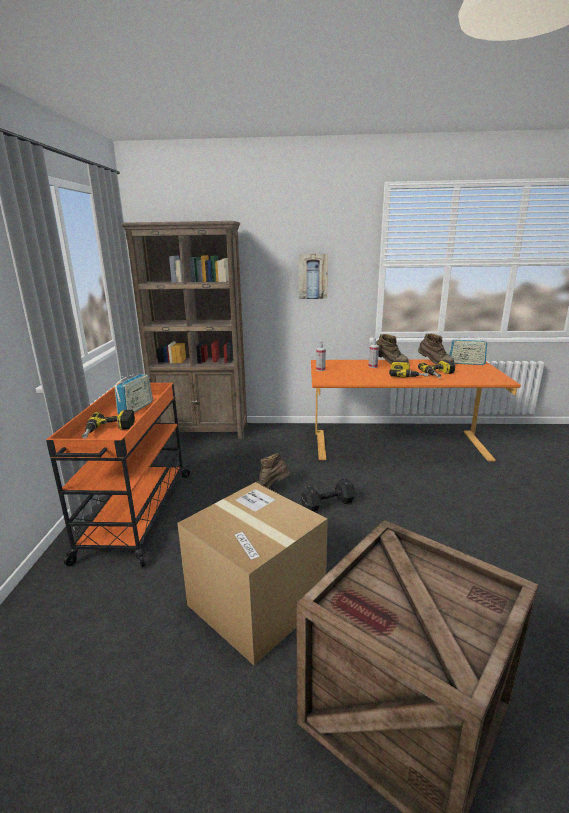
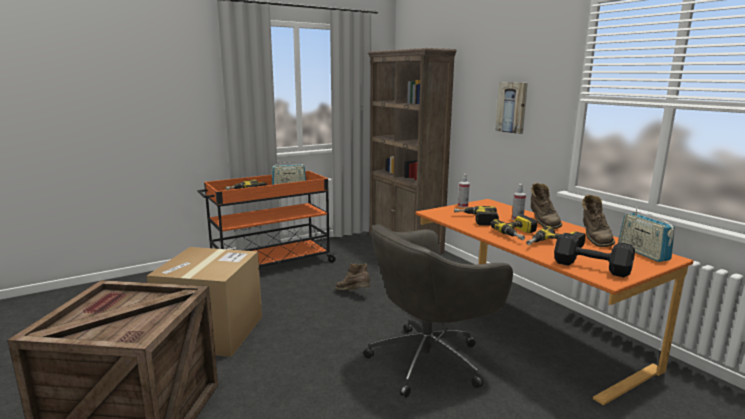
camera: 55 degrees right, 5 degrees down
black dumbbell [301,478,356,512] -> black dumbbell moved to [554,233,635,277]
none -> grey office chair [363,224,513,398]
none -> power drill [454,206,499,225]

